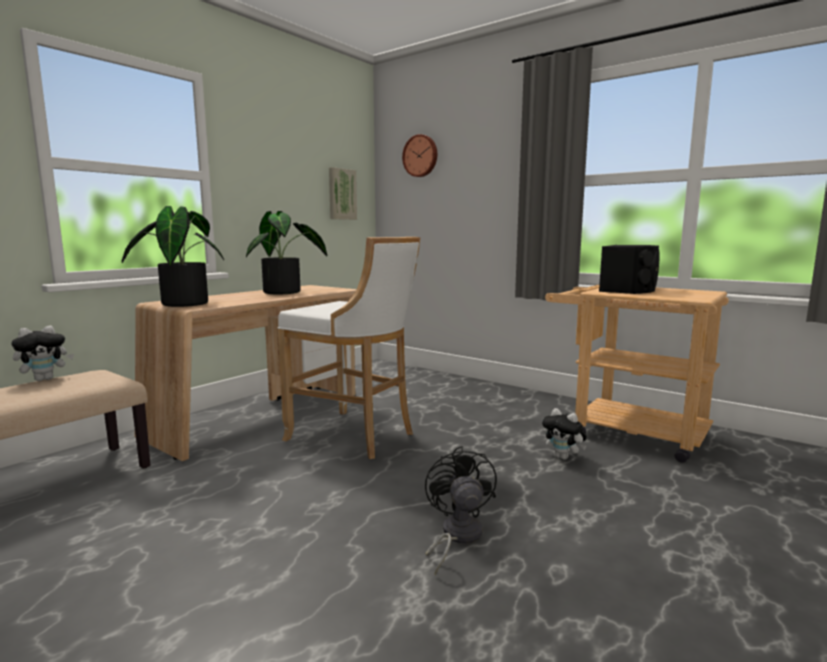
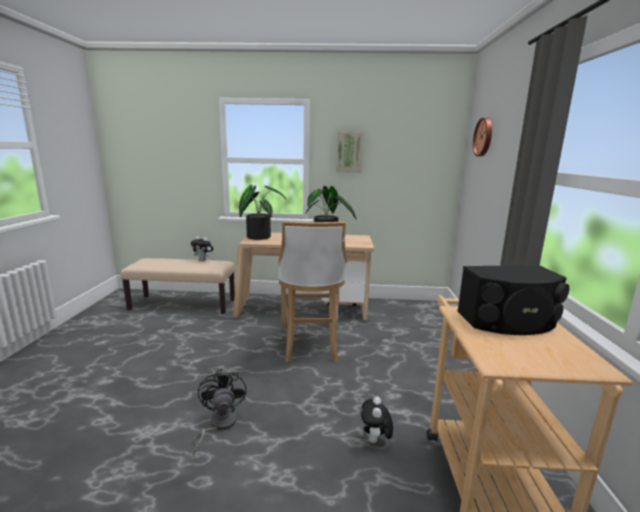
camera: 55 degrees right, 5 degrees up
picture [329,167,357,220] -> picture moved to [336,132,364,173]
black fan [425,446,497,576] -> black fan turned 60 degrees counterclockwise [193,369,246,456]

